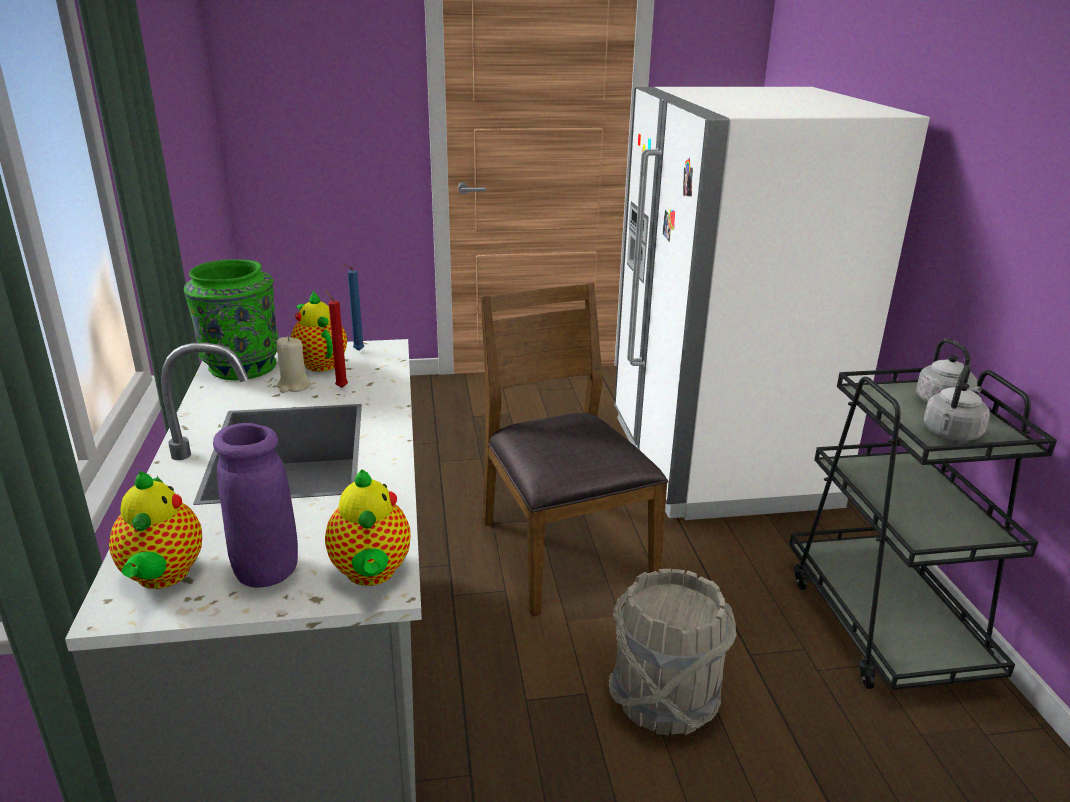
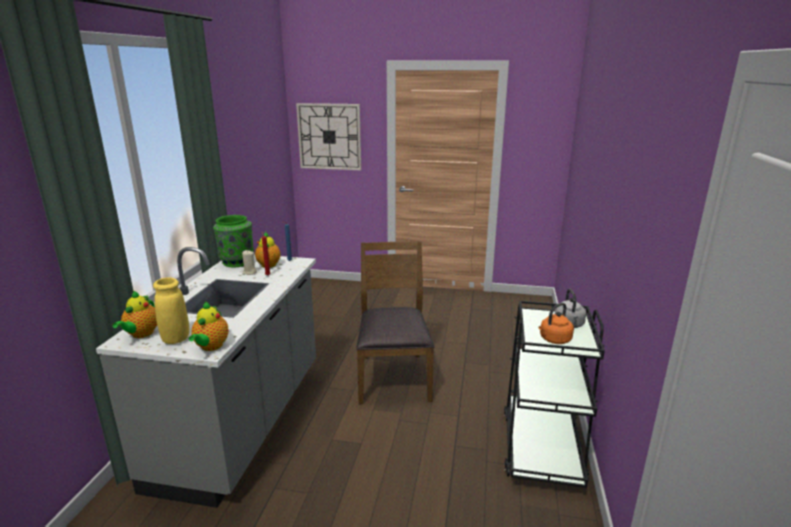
camera: 20 degrees right, 5 degrees down
purple vase [213,423,298,588] -> yellow vase [153,277,189,344]
grey bucket [609,569,737,736] -> none
white fridge [614,87,930,520] -> none
grey kettle [924,365,990,441] -> orange kettle [538,303,574,344]
none -> wall clock [296,103,361,170]

